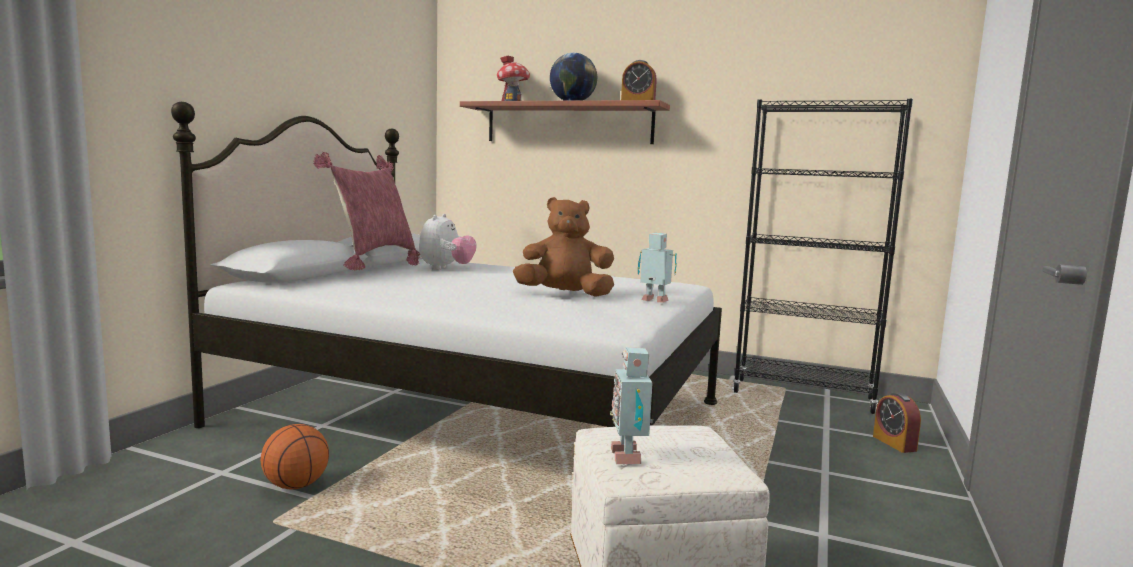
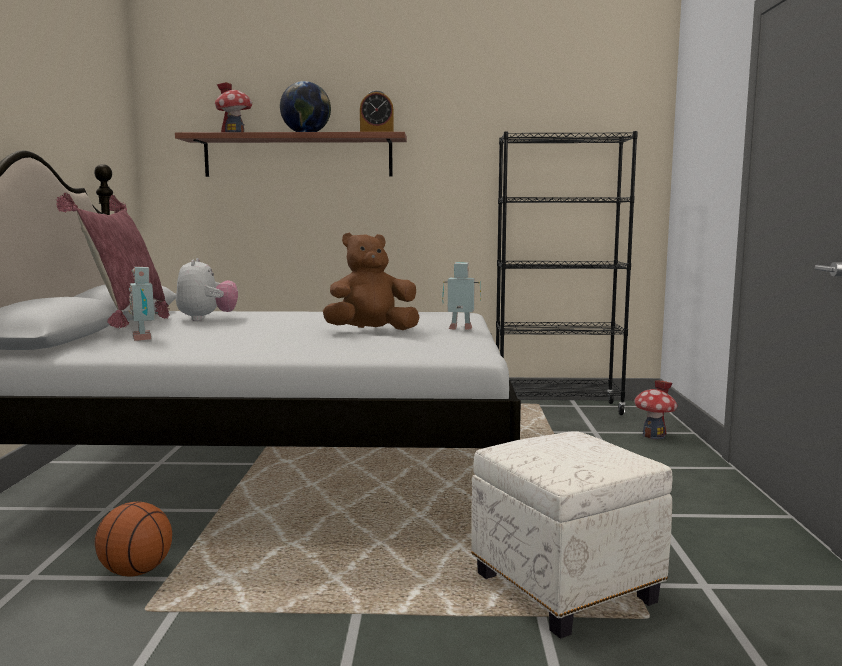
camera: 20 degrees left, 0 degrees up
toy robot [610,347,653,464] -> toy robot moved to [128,267,158,341]
alarm clock [873,393,921,453] -> toy house [634,380,677,439]

